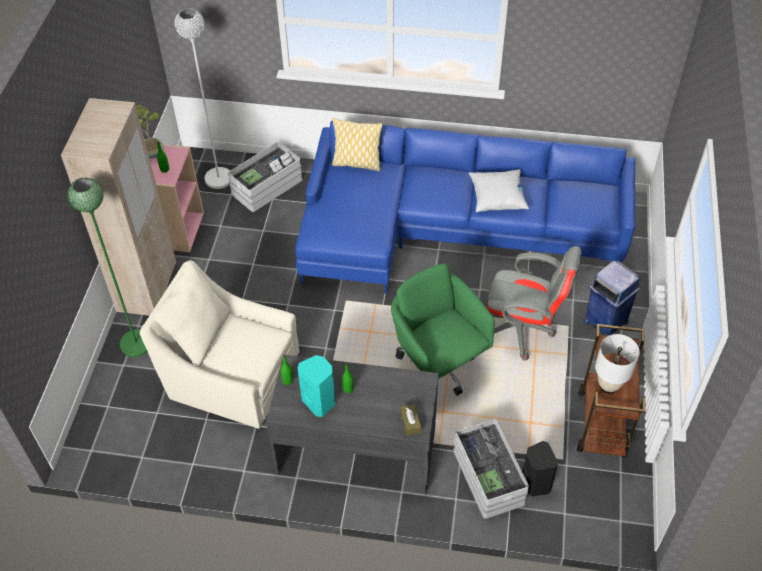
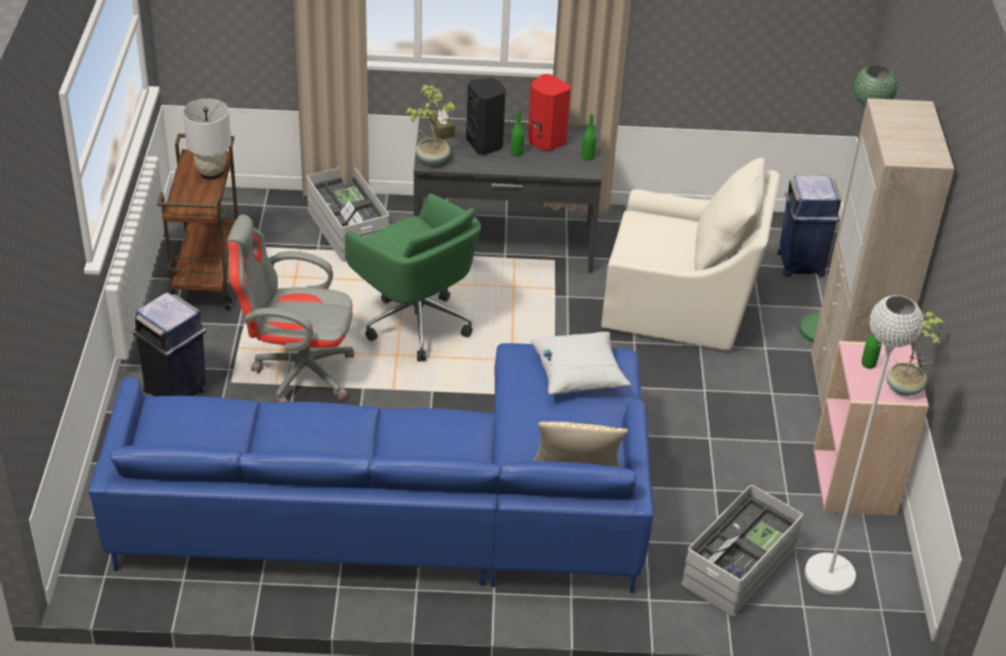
camera: 170 degrees right, 10 degrees down
turquoise speaker [298,355,335,417] -> red speaker [528,74,571,151]
grey pillow [469,169,529,212] -> grey pillow moved to [531,332,631,395]
black speaker [522,441,558,496] -> black speaker moved to [466,78,506,155]
none -> potted plant [406,85,457,165]
none -> blue trash can [777,175,841,277]

